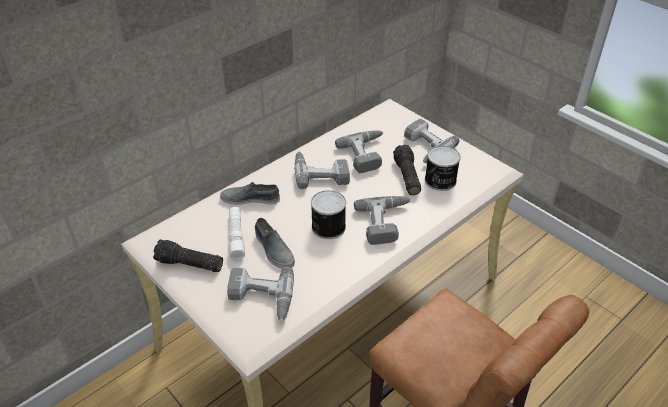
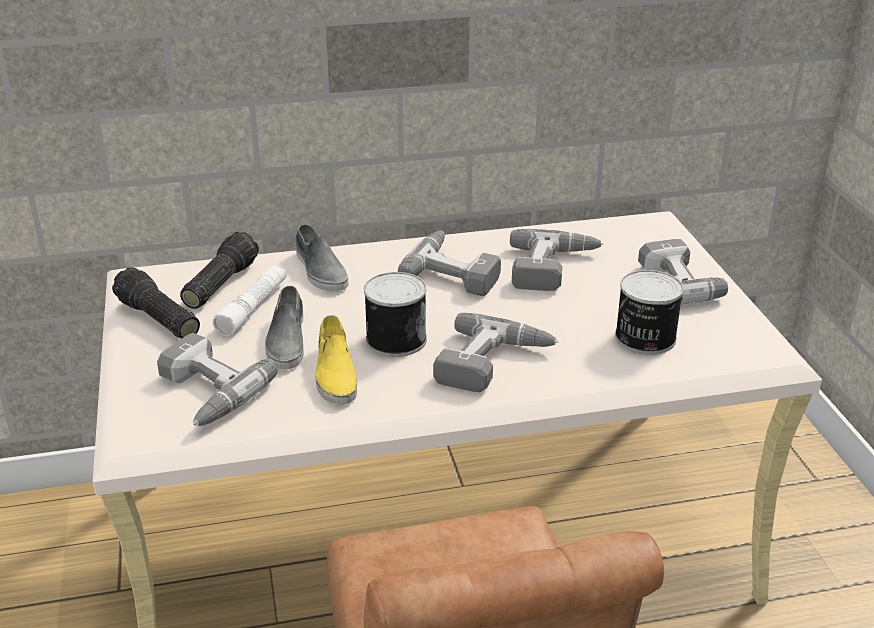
camera: 30 degrees right, 10 degrees down
grey shoe [220,182,280,205] -> grey shoe turned 150 degrees counterclockwise [295,224,349,291]
flashlight [393,145,421,195] -> flashlight moved to [180,232,259,309]
none -> yellow shoe [315,315,357,405]

